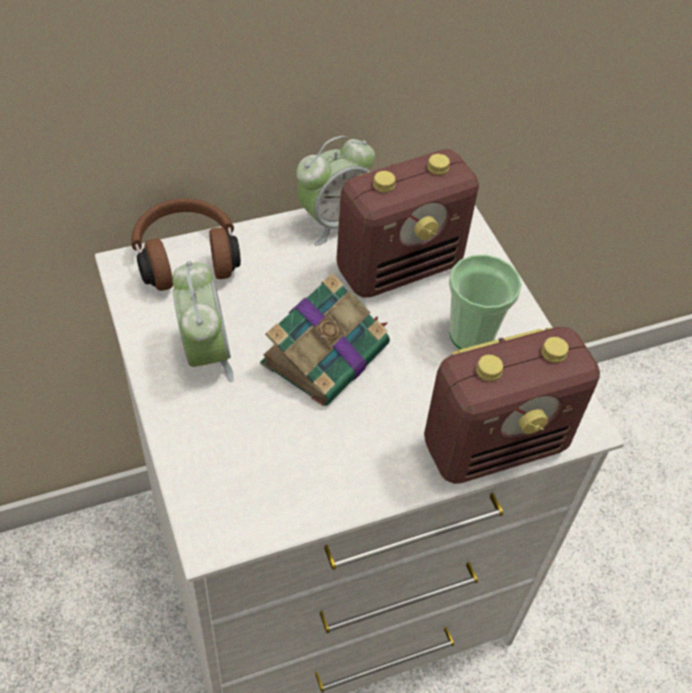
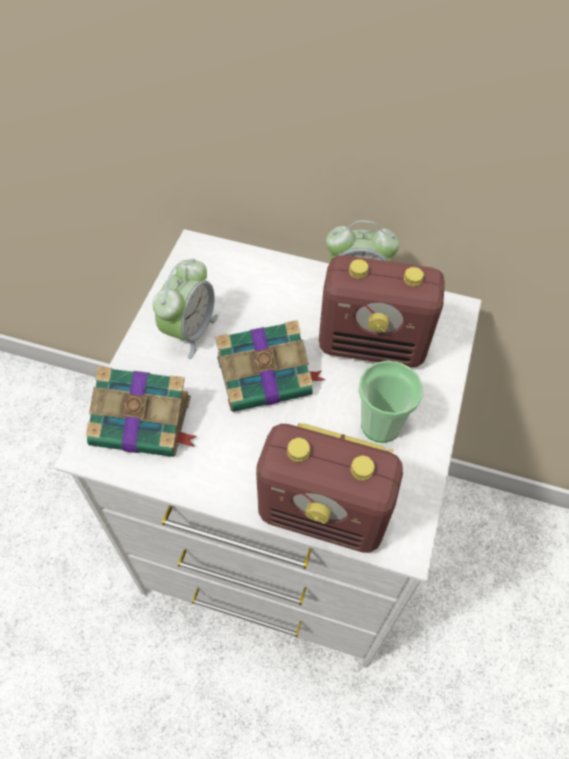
camera: 40 degrees right, 5 degrees up
brown headphones [131,198,241,291] -> none
none -> book [86,366,197,457]

